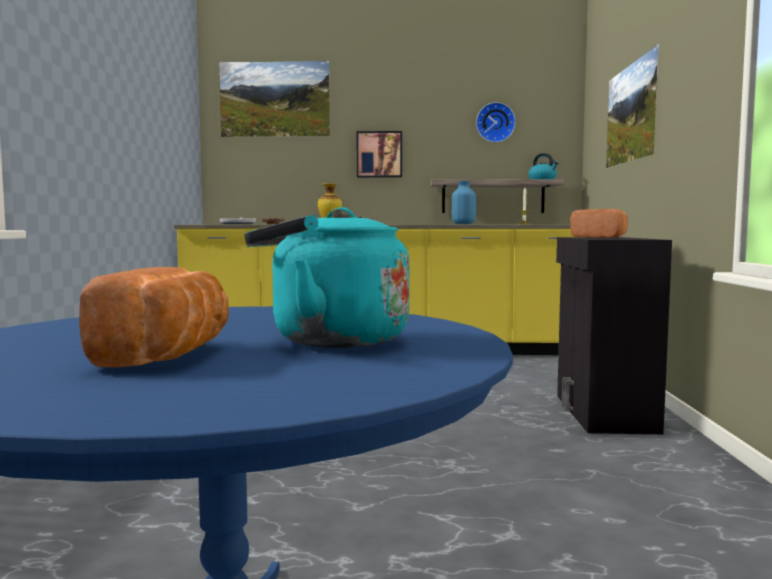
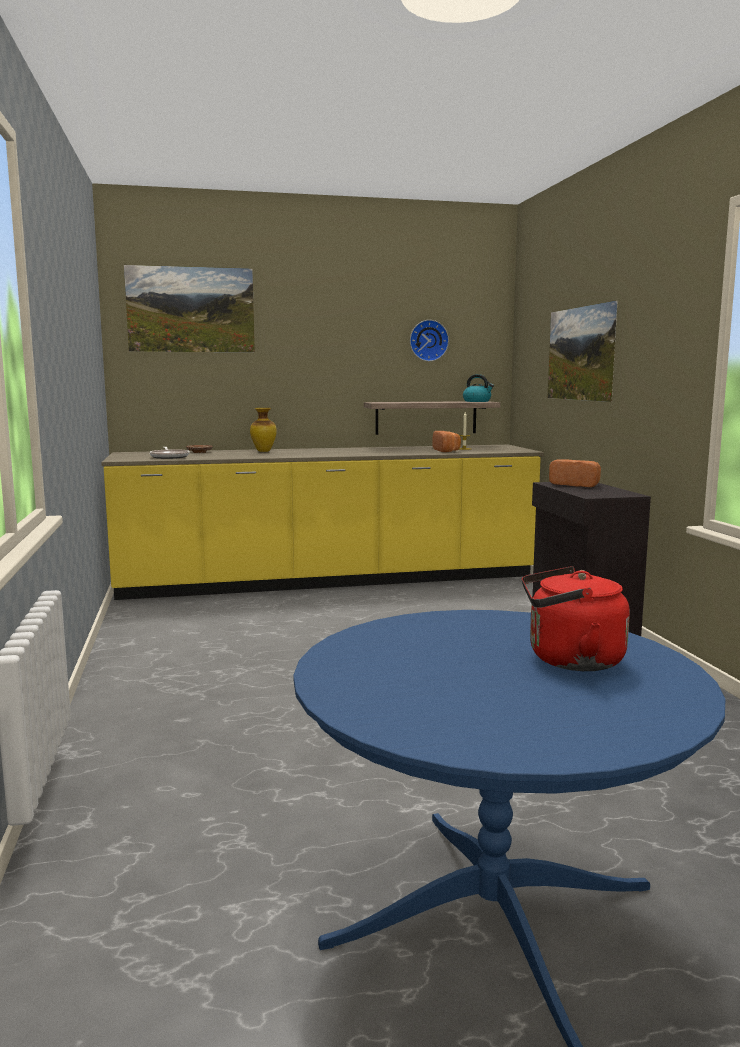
camera: 15 degrees left, 5 degrees up
bread [79,267,228,367] -> bread moved to [433,431,461,452]
turquoise kettle [244,207,410,348] -> red kettle [522,566,630,671]
picture [357,131,402,178] -> none
blue vase [452,181,476,224] -> none

